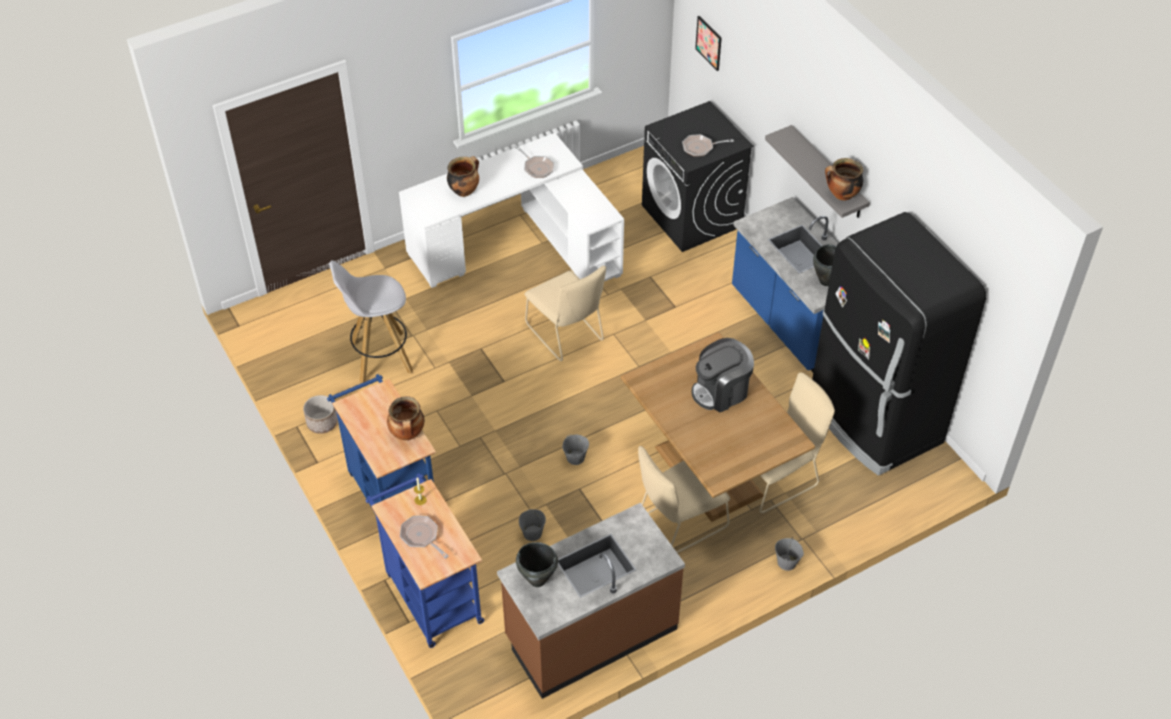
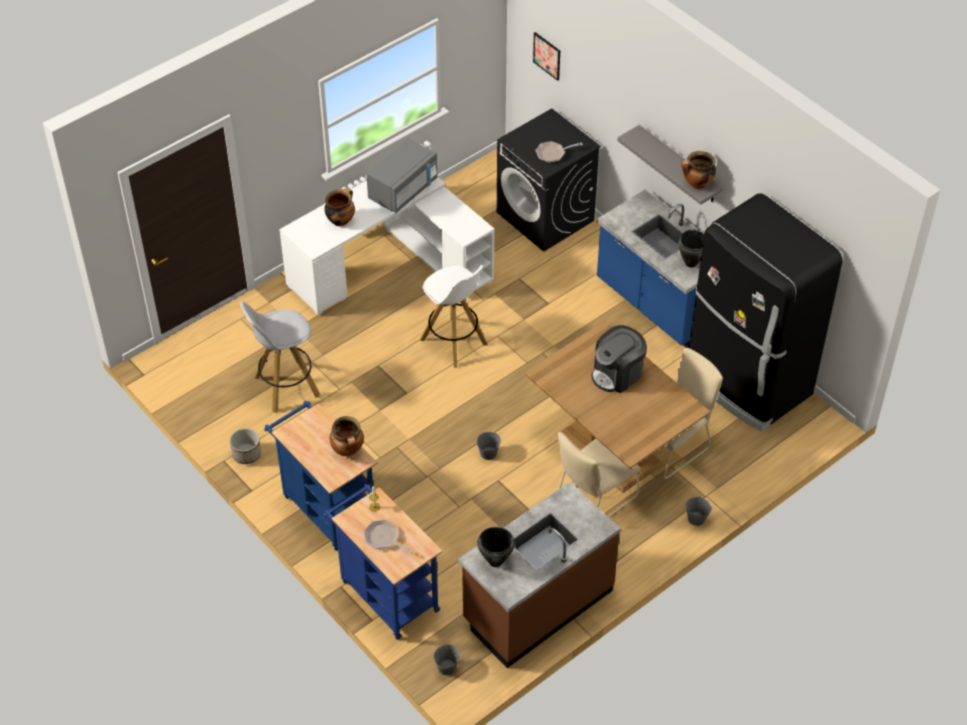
camera: 10 degrees left, 0 degrees up
frying pan [515,146,554,178] -> grey microwave [366,138,437,213]
grey bucket [519,509,546,541] -> grey bucket moved to [434,645,460,675]
beige chair [524,266,606,361] -> white stool [420,265,488,368]

